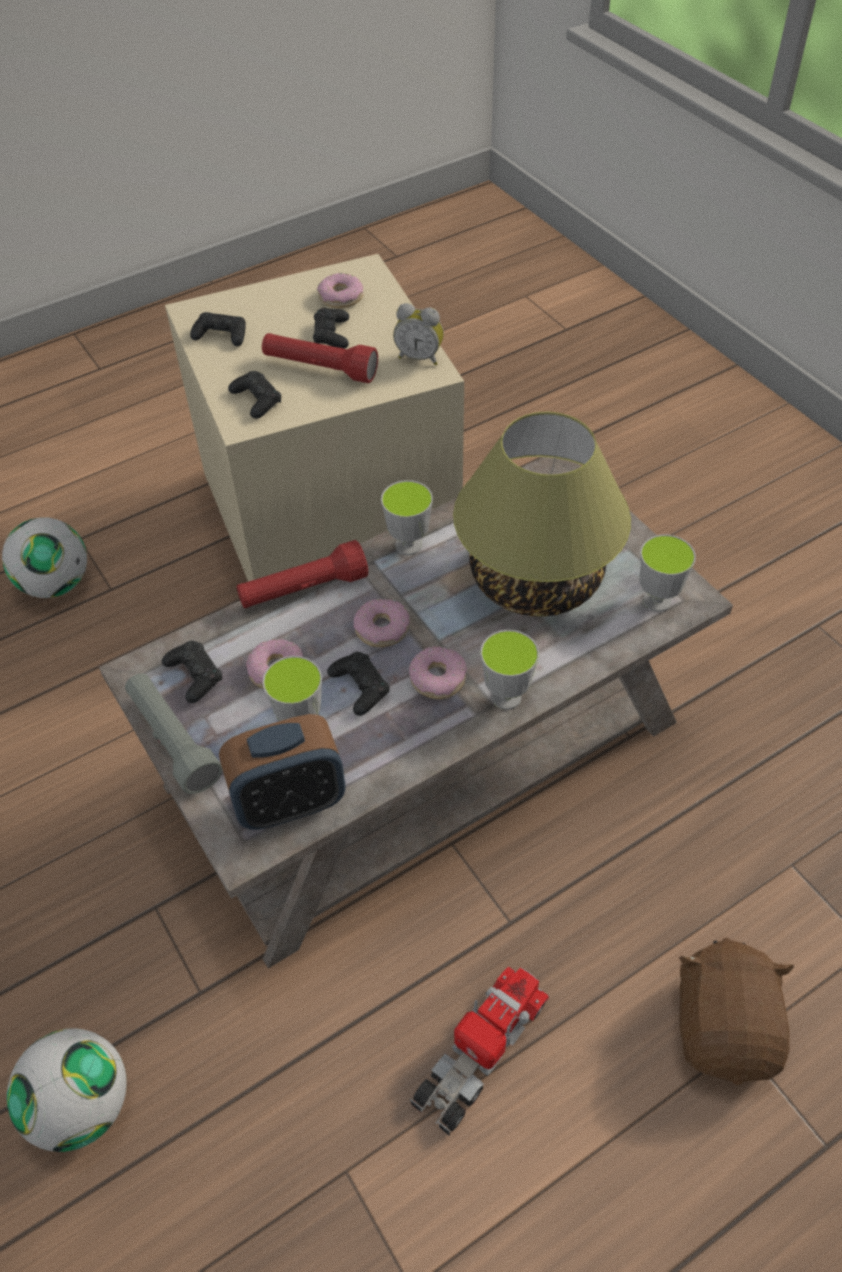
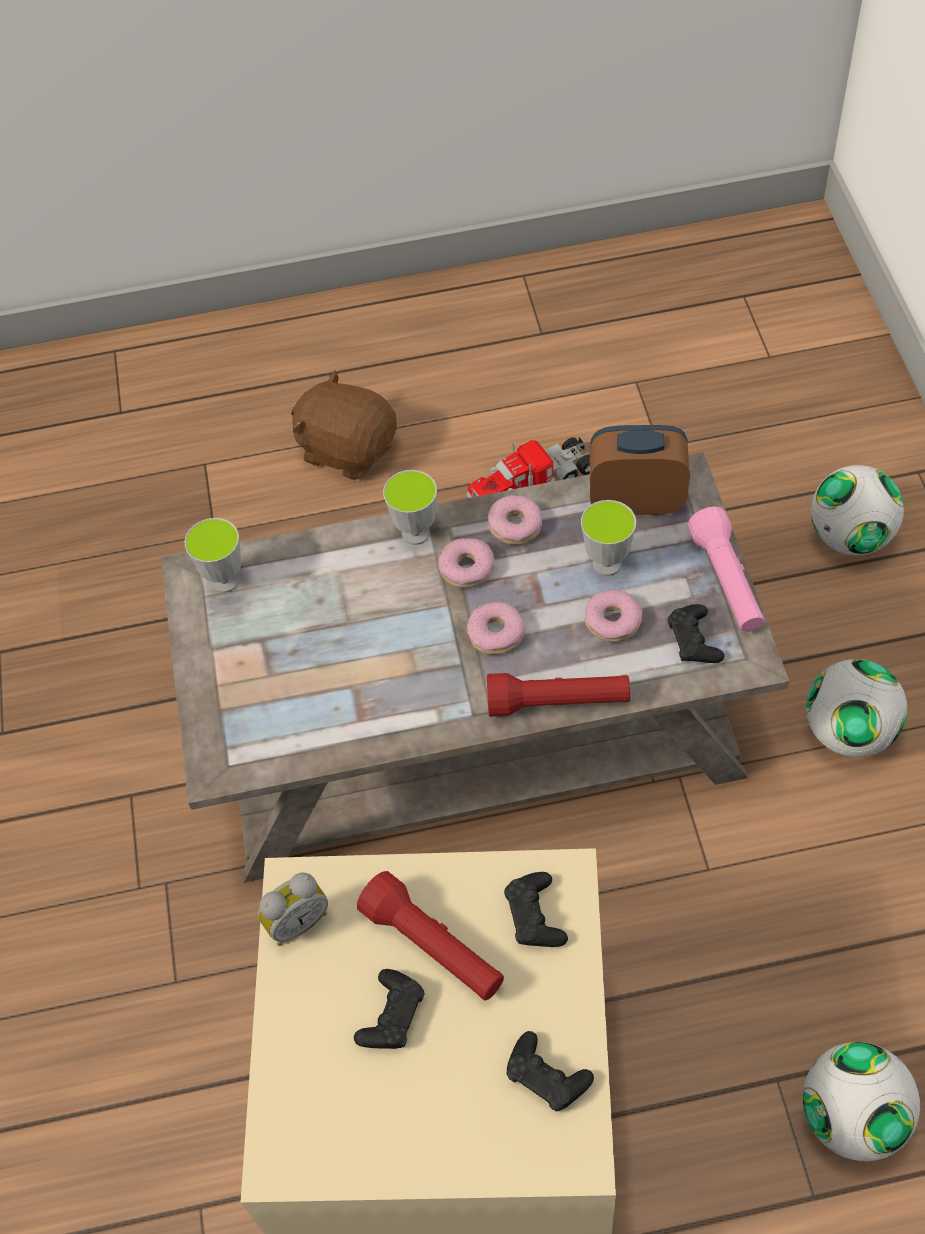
camera: 155 degrees left, 5 degrees up
grey flashlight [125,673,222,794] -> pink flashlight [687,507,764,632]
donut [317,273,363,308] -> donut moved to [488,495,542,545]
black game controller [327,652,390,716] -> none
cup [381,480,433,555] -> none
alarm clock [393,303,444,365] -> alarm clock turned 105 degrees clockwise [258,873,328,946]
table lamp [453,412,631,616] -> none
brown plush toy [679,937,794,1085] -> brown plush toy turned 90 degrees clockwise [291,370,397,480]
none -> football [806,659,907,757]

